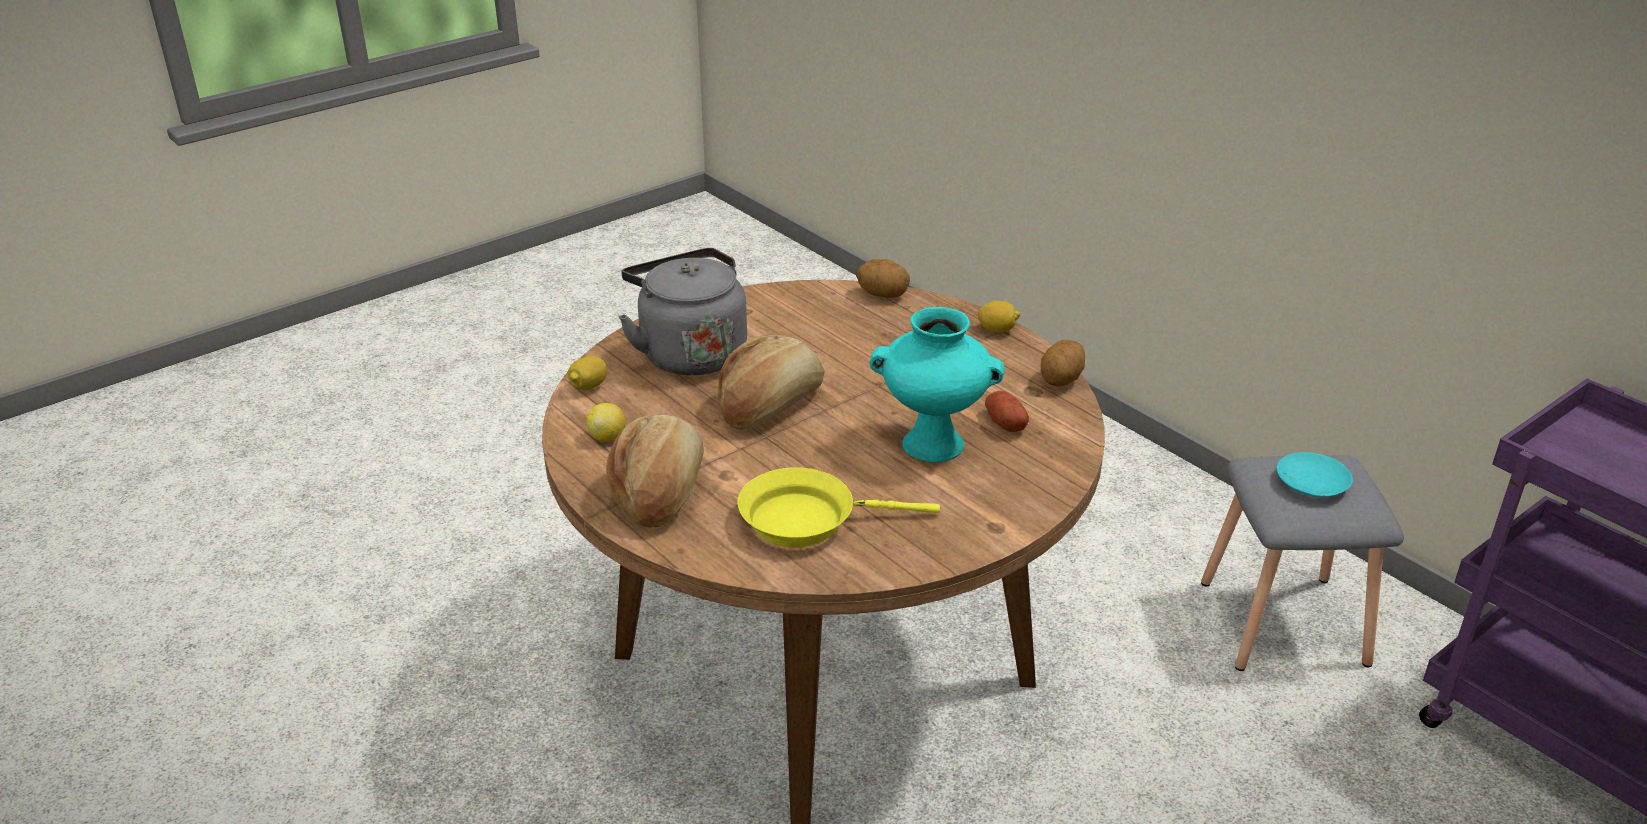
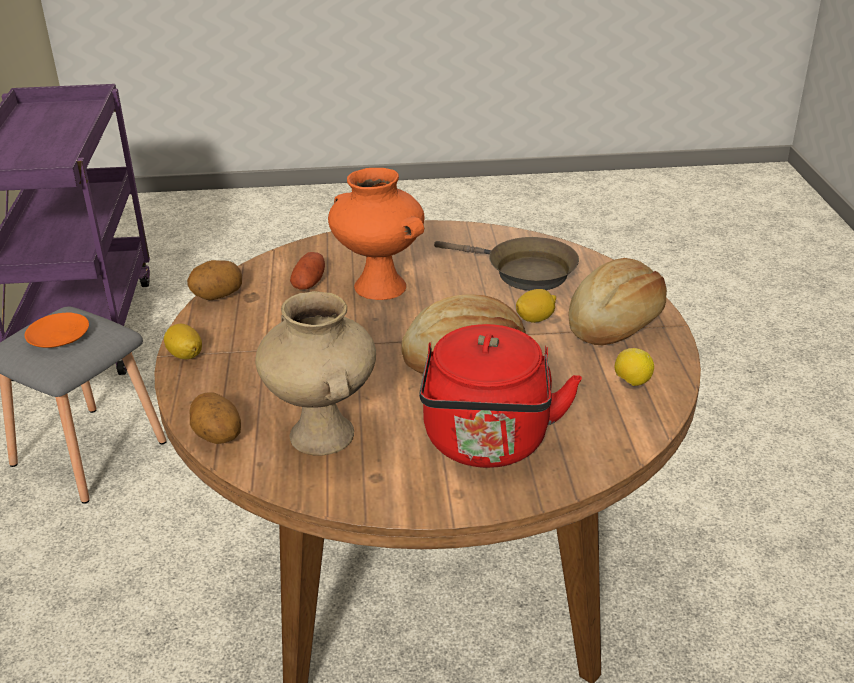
camera: 145 degrees left, 0 degrees up
lemon [568,356,607,390] -> lemon moved to [516,289,556,323]
grey kettle [618,248,747,375] -> red kettle [419,324,582,468]
yellow frying pan [737,467,940,547] -> brown frying pan [434,237,579,291]
turquoise vase [869,307,1005,462] -> orange vase [328,168,425,300]
turquoise plate [1277,452,1353,497] -> orange plate [25,313,89,348]
none -> beige vase [255,291,376,456]

